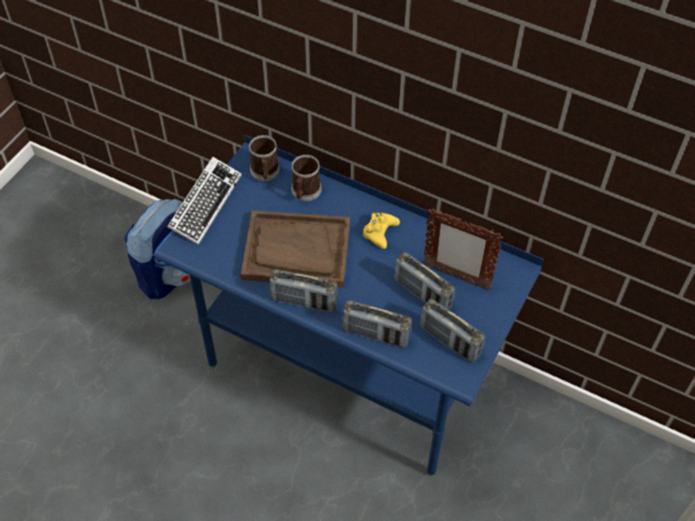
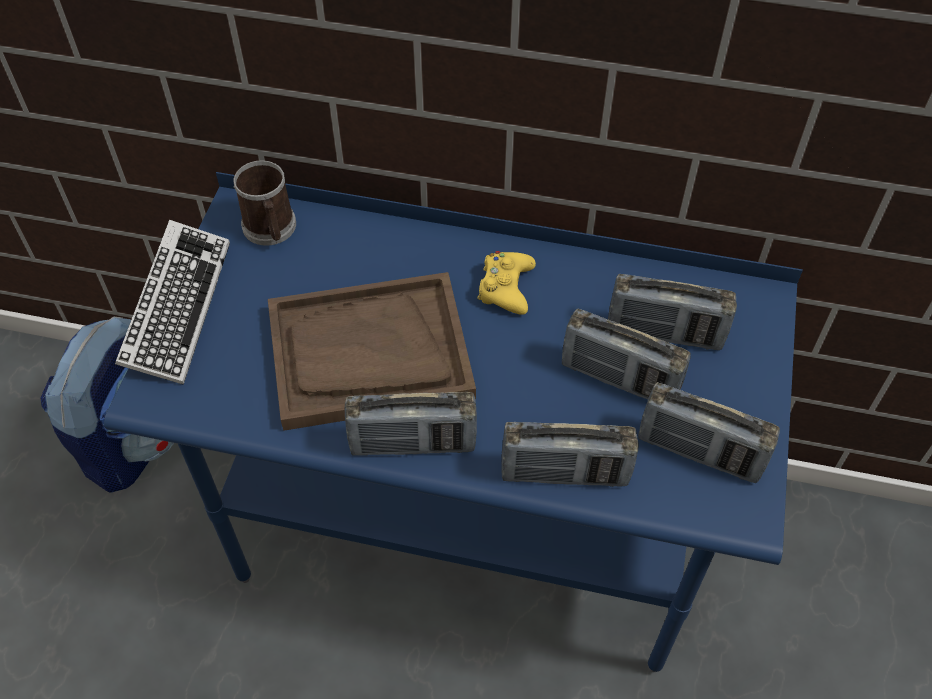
camera: 15 degrees left, 0 degrees up
mug [291,155,322,201] -> none
picture frame [423,208,503,290] -> radio [608,274,737,350]

